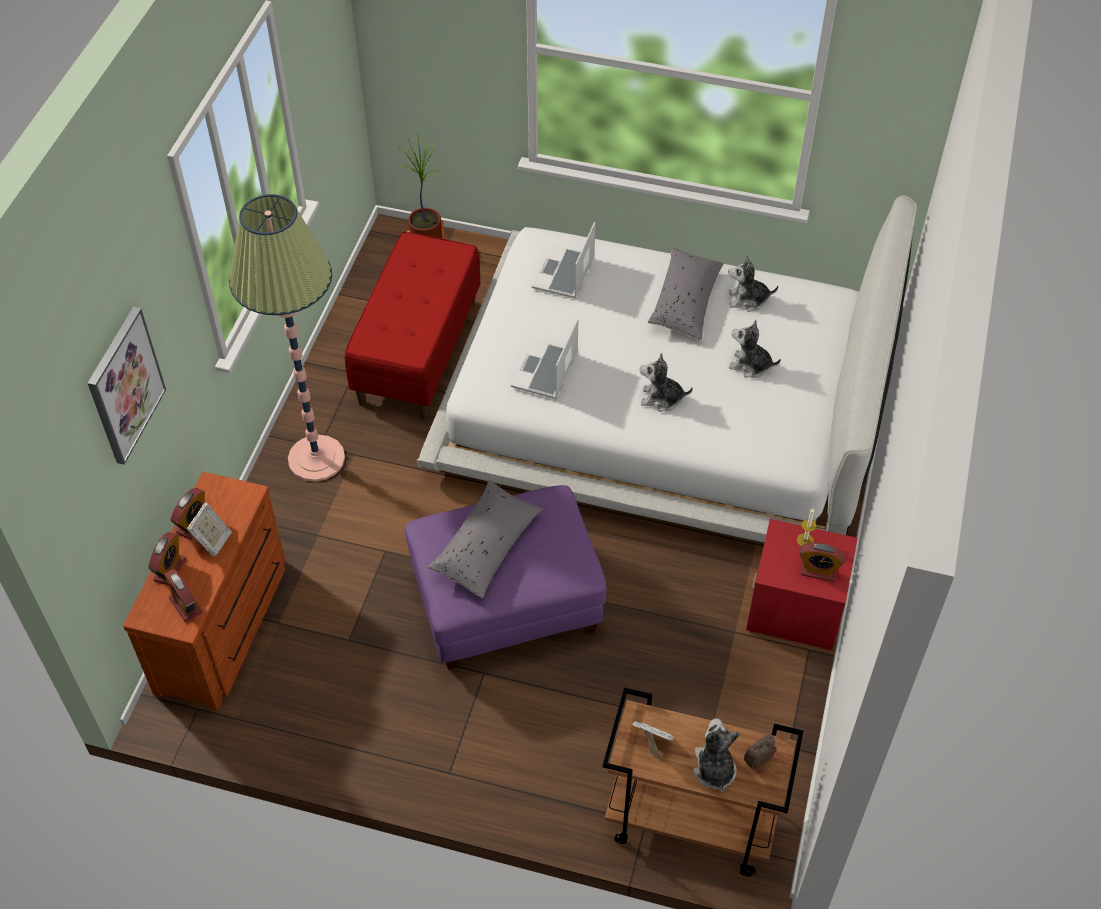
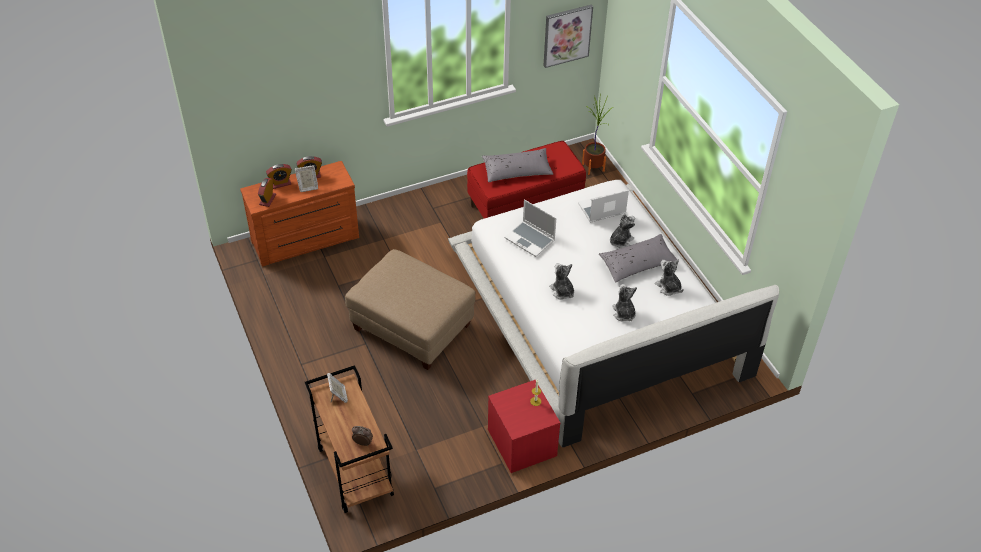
camera: 50 degrees right, 5 degrees down
picture [88,307,166,465] -> picture moved to [544,4,593,68]
floor lamp [229,194,345,482] -> none
purple ottoman [405,485,607,670] -> beige ottoman [345,249,476,370]
grey pillow [427,480,542,599] -> grey pillow moved to [482,148,553,182]
laptop [511,319,578,399] -> laptop turned 120 degrees counterclockwise [504,199,556,257]
plush toy [693,718,740,793] -> plush toy moved to [610,214,635,249]
alarm clock [800,543,846,582] -> none

